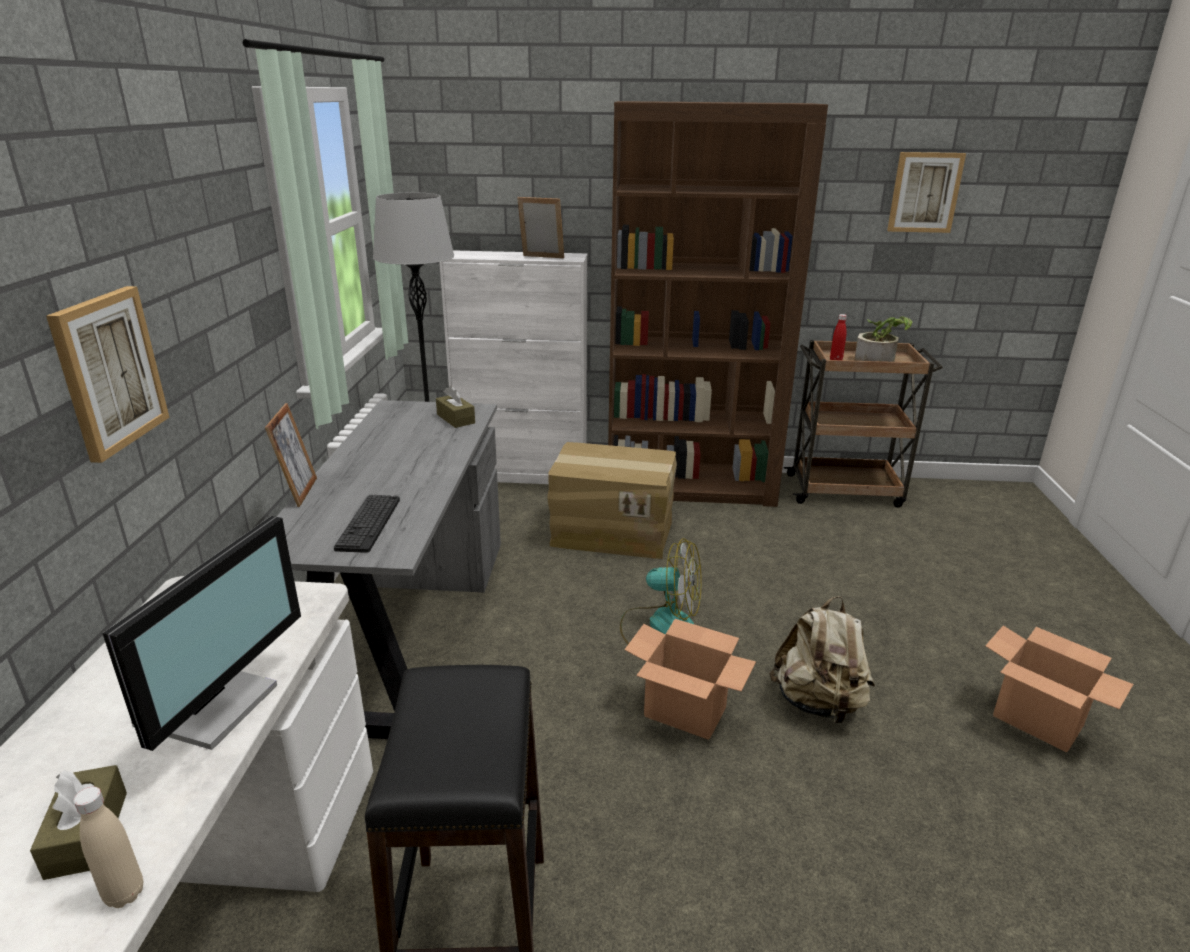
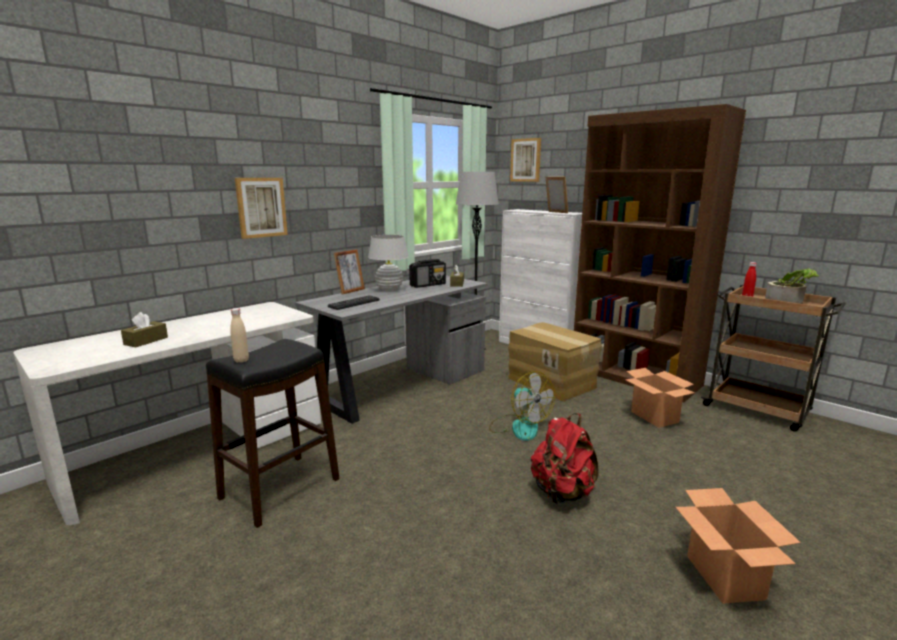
camera: 40 degrees right, 10 degrees down
beige bottle [74,787,143,908] -> beige bottle moved to [230,308,249,363]
monitor [102,516,301,751] -> none
cardboard box [624,619,756,740] -> cardboard box moved to [625,368,695,428]
beige backpack [769,596,875,723] -> red backpack [531,413,598,504]
picture [887,152,966,233] -> picture moved to [510,138,541,182]
none -> white table lamp [368,235,409,291]
none -> radio [409,259,446,288]

